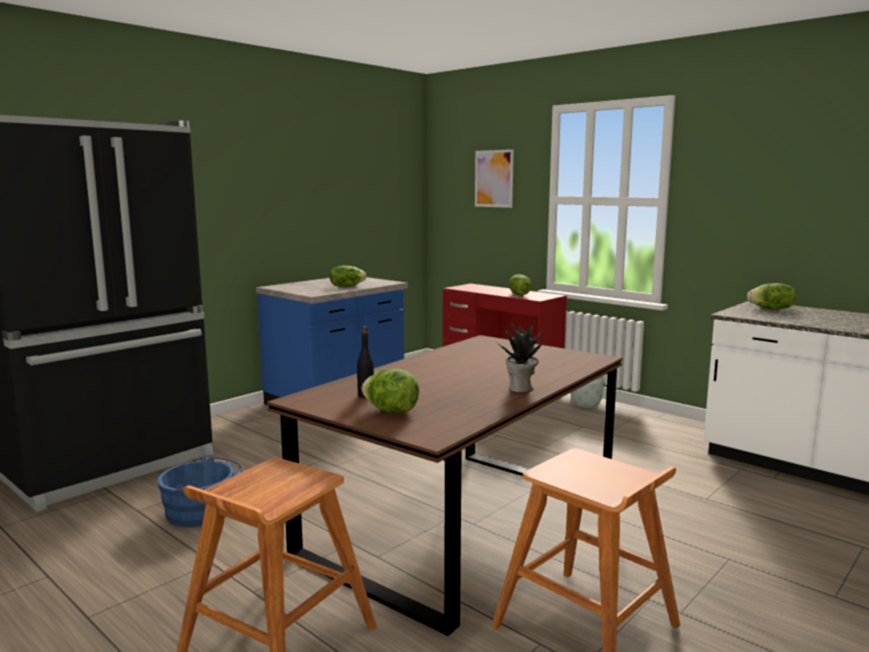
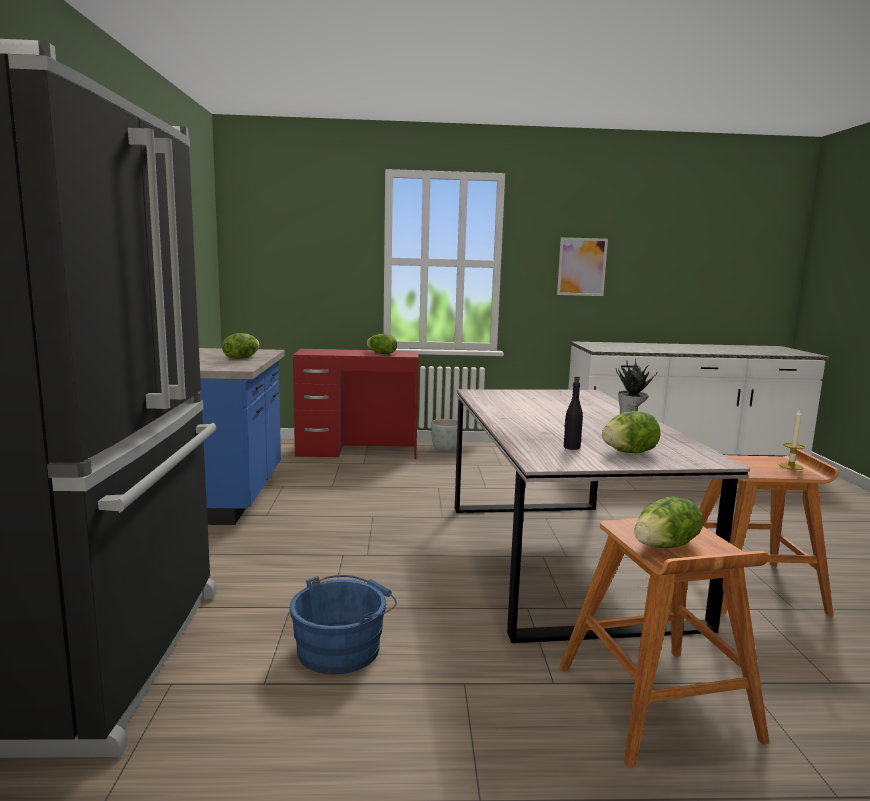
camera: 45 degrees left, 0 degrees up
brown dining table [267,335,623,636] -> grey dining table [455,389,750,643]
picture [475,149,514,208] -> picture moved to [557,237,608,296]
lettuce [747,283,796,309] -> lettuce moved to [634,497,703,548]
none -> candle [779,409,805,470]

